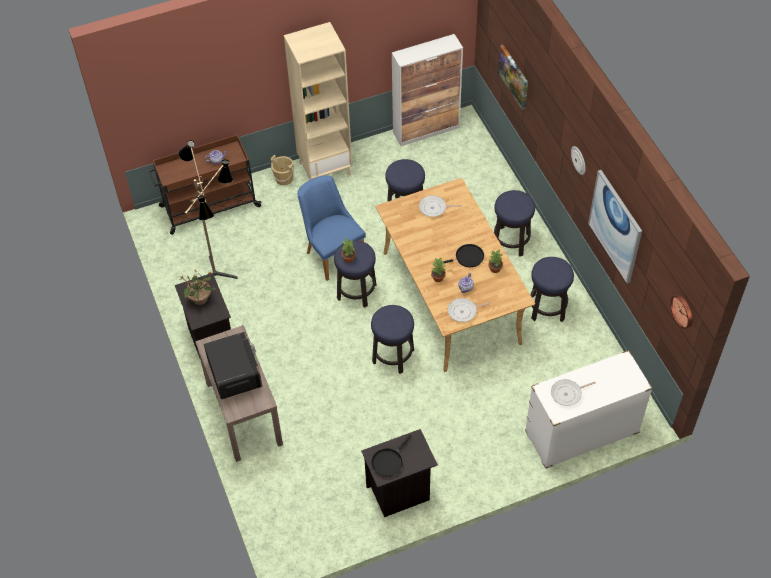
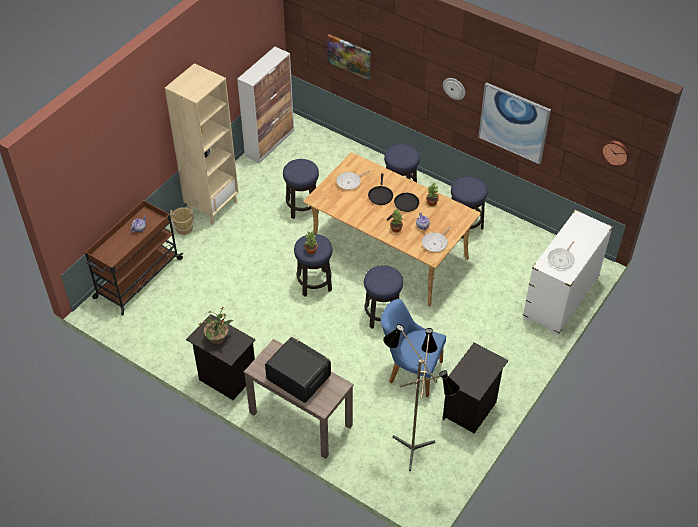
camera: 35 degrees left, 5 degrees down
floor lamp [178,140,238,279] -> floor lamp moved to [383,324,460,471]
blue chair [297,175,366,281] -> blue chair moved to [381,299,446,397]
black frying pan [371,435,412,477] -> black frying pan moved to [368,173,393,205]

